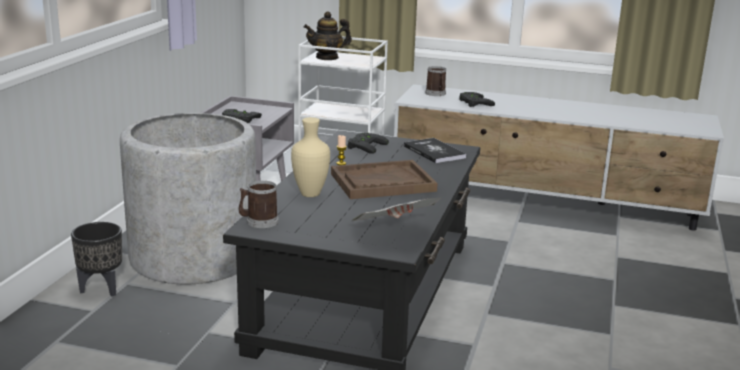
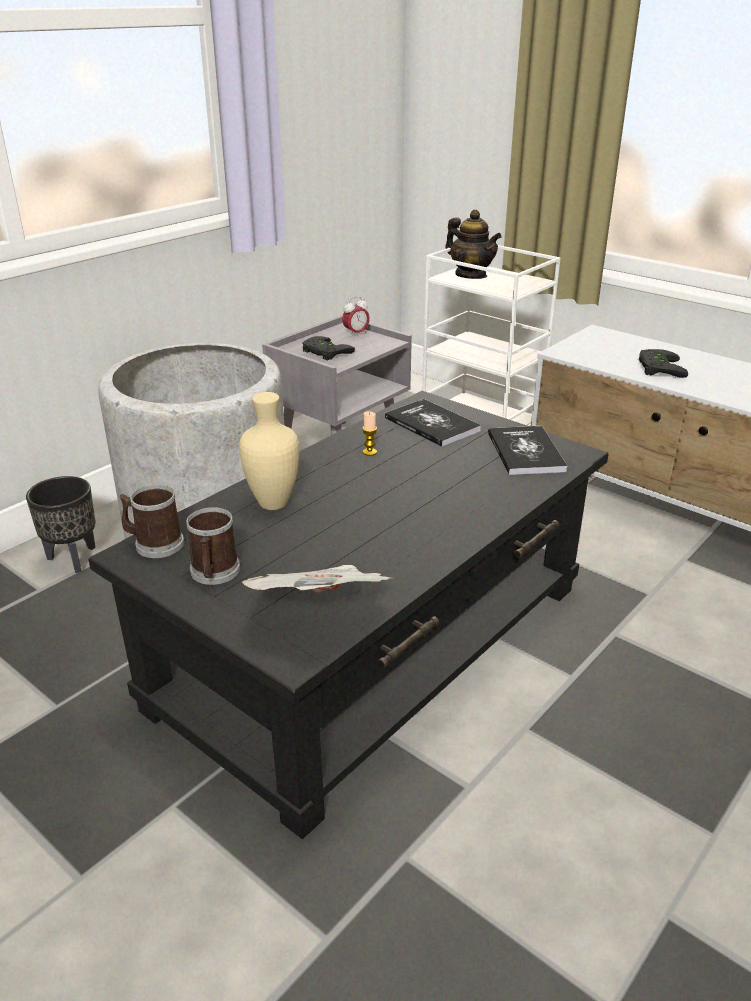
camera: 25 degrees right, 10 degrees up
teapot [304,12,352,60] -> teapot turned 135 degrees counterclockwise [446,210,502,279]
brown tray [331,160,438,199] -> none
black game controller [348,133,389,154] -> book [385,399,481,447]
mug [425,66,446,96] -> mug moved to [186,507,240,585]
none -> alarm clock [342,296,370,337]

